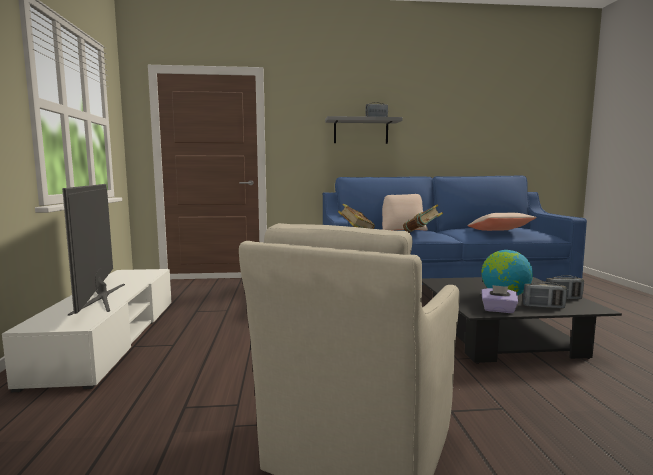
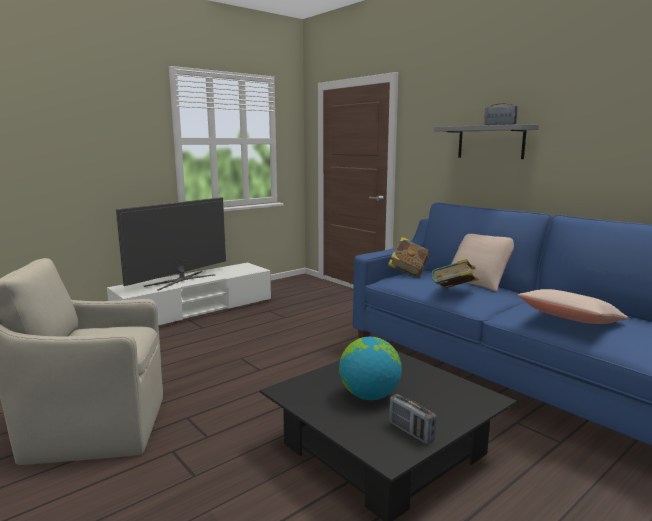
camera: 55 degrees right, 5 degrees up
purple tissue box [481,285,518,313] -> none
radio [523,282,567,308] -> none

